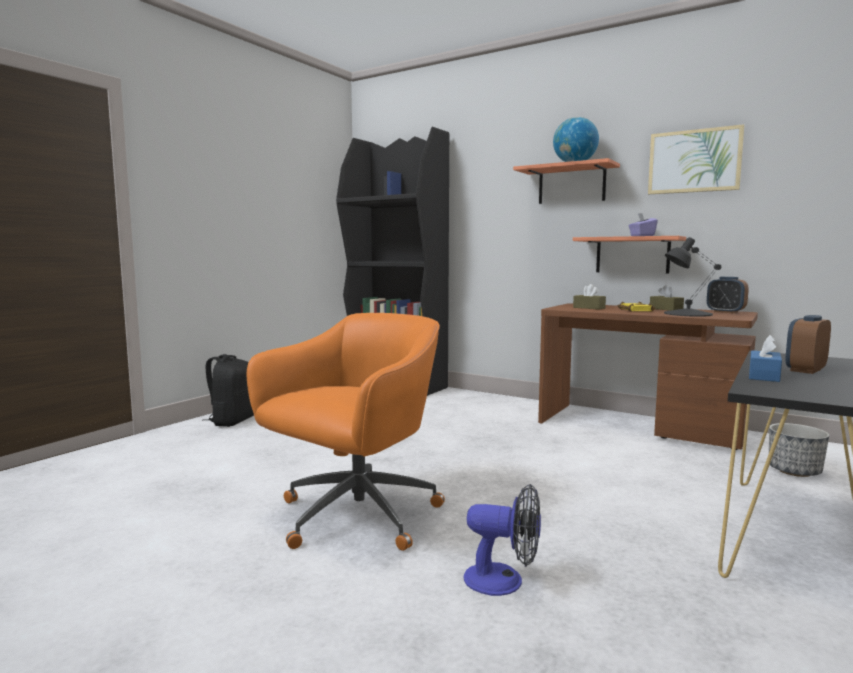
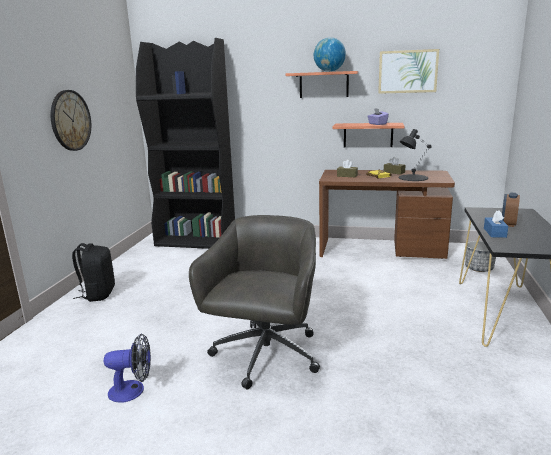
camera: 20 degrees left, 10 degrees up
orange office chair [247,313,445,551] -> grey office chair [189,215,320,390]
fan [464,484,541,596] -> fan moved to [104,333,151,402]
alarm clock [707,277,749,313] -> none
none -> wall clock [51,90,91,151]

